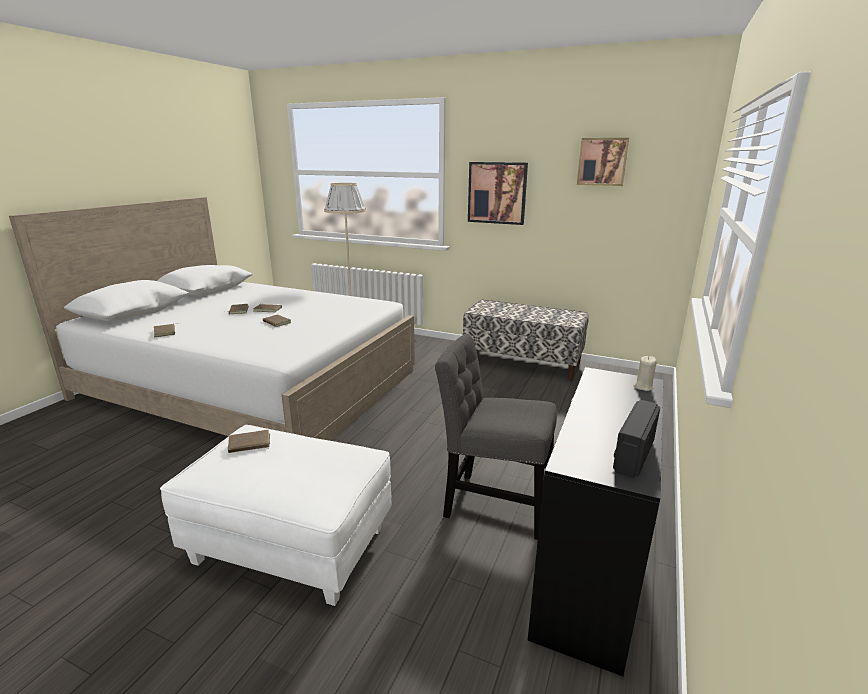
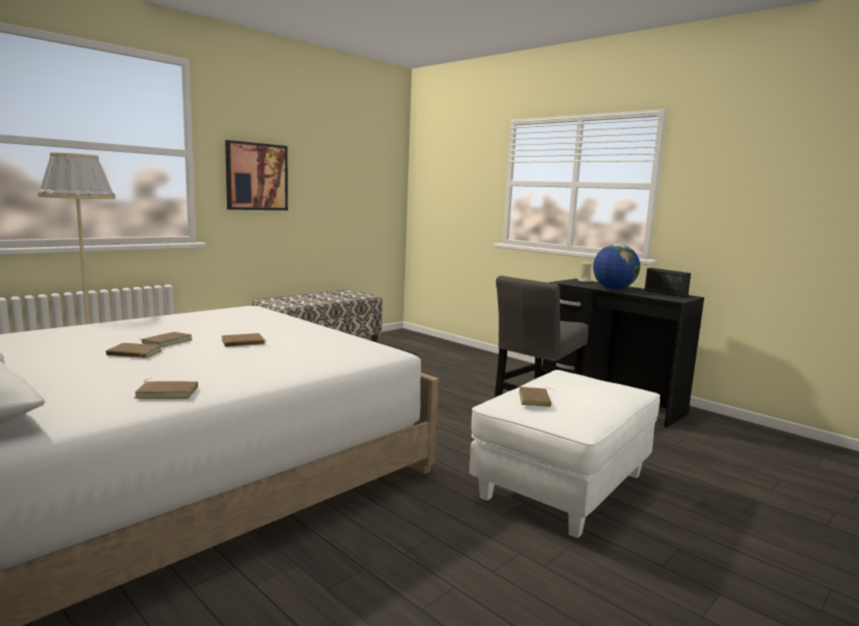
camera: 70 degrees left, 10 degrees down
picture [577,138,629,186] -> none
none -> globe [593,244,640,290]

